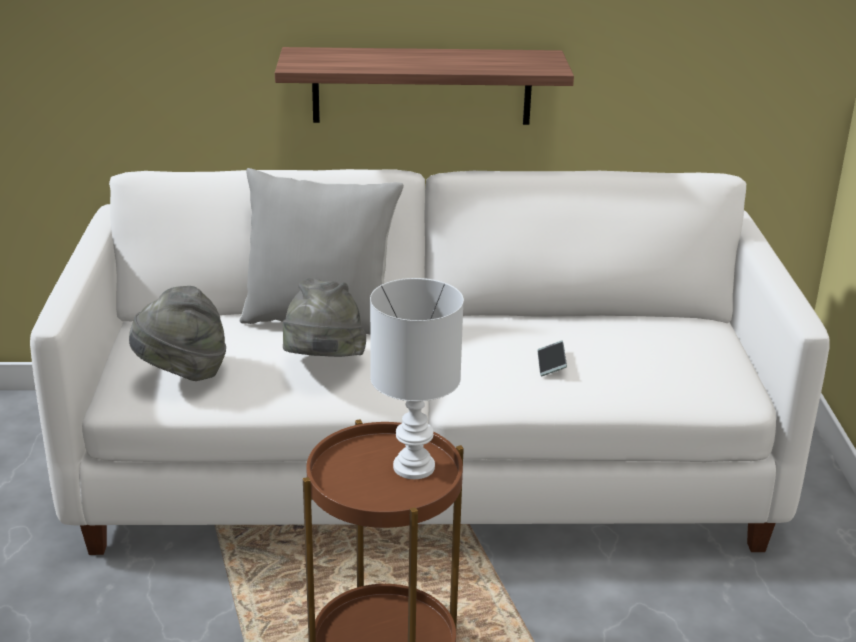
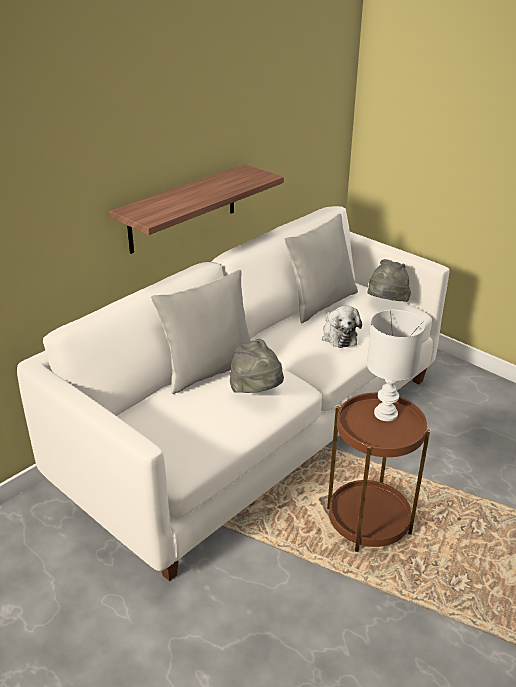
camera: 45 degrees left, 5 degrees up
grey hat [129,286,226,381] -> grey hat moved to [368,259,411,302]
phone [537,341,567,376] -> plush toy [322,306,362,348]
none -> grey pillow [284,214,358,323]

